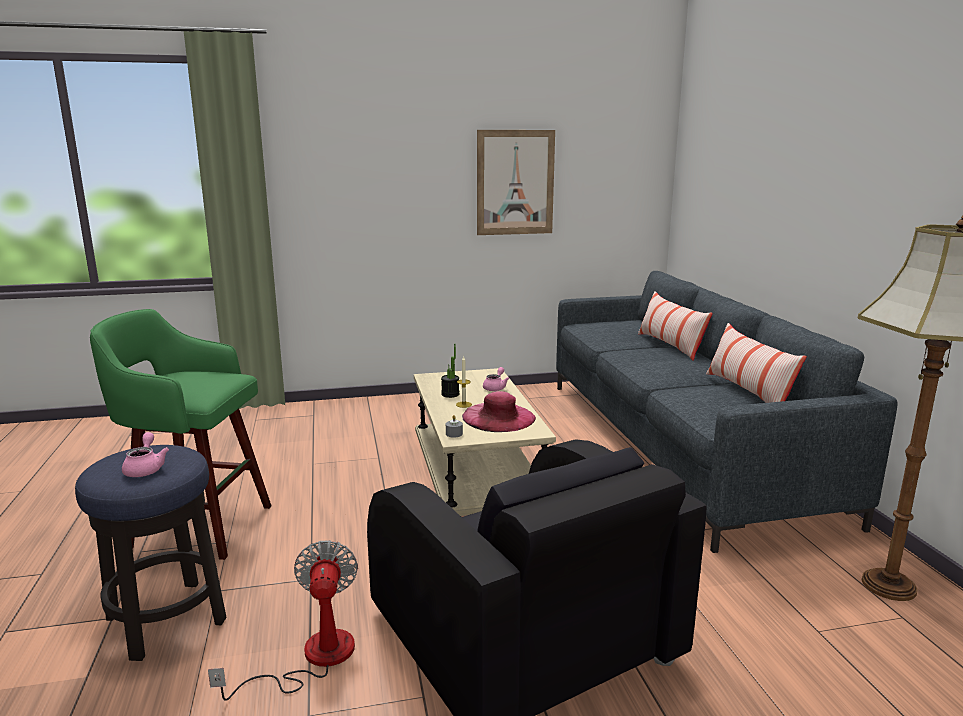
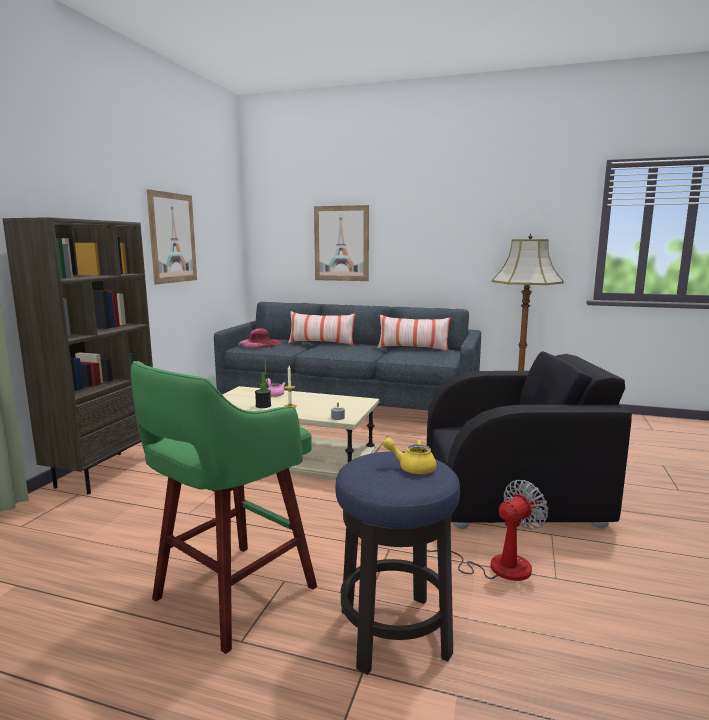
camera: 60 degrees left, 5 degrees down
pink teapot [122,432,169,477] -> yellow teapot [383,438,437,474]
fan [208,540,358,701] -> fan turned 120 degrees clockwise [427,480,548,581]
pink hat [462,391,536,432] -> pink hat moved to [238,328,281,348]
none -> brown bookcase [2,217,153,494]
none -> picture [314,205,369,281]

